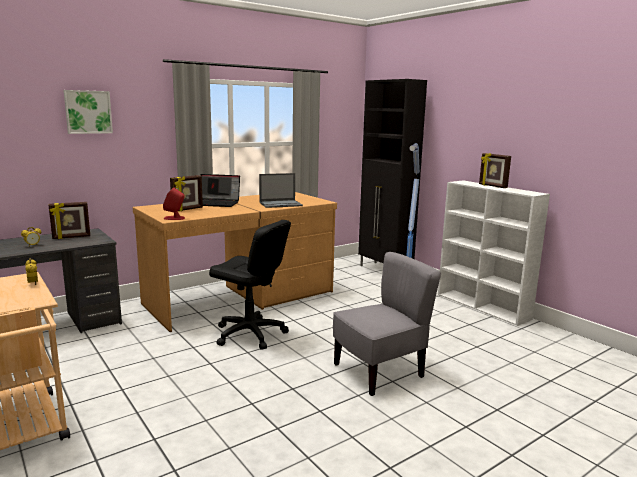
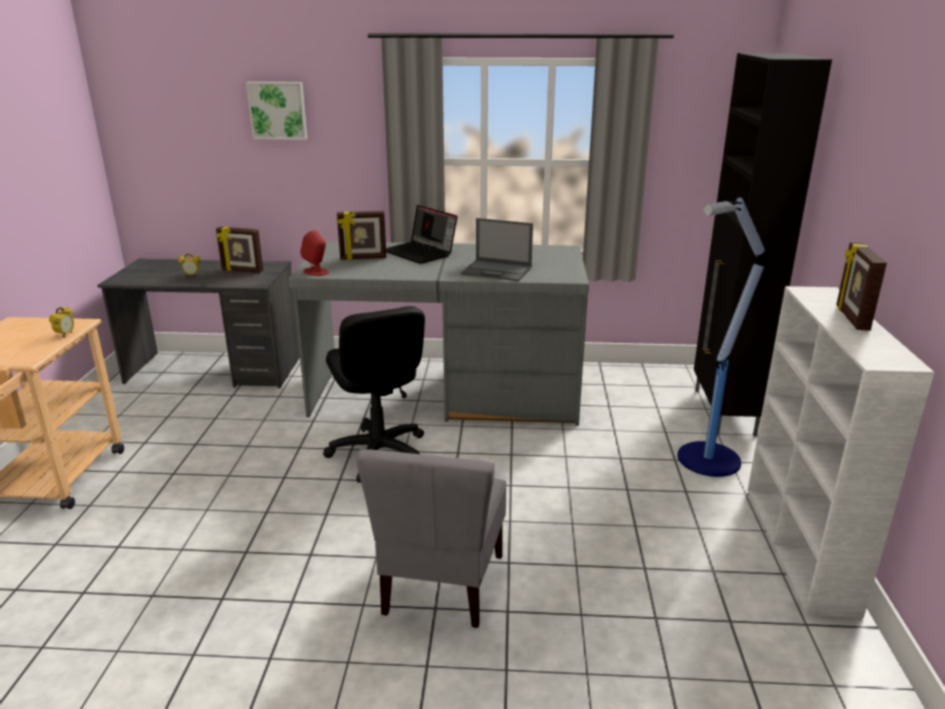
camera: 40 degrees right, 10 degrees up
brown desk [133,192,337,332] -> grey desk [288,241,589,425]
grey chair [333,252,441,396] -> grey chair turned 90 degrees clockwise [356,449,507,628]

